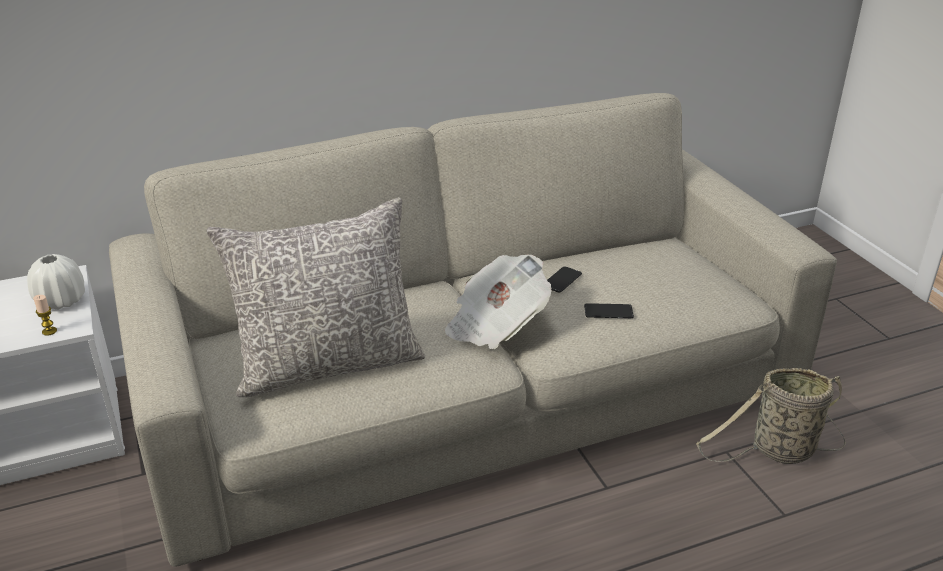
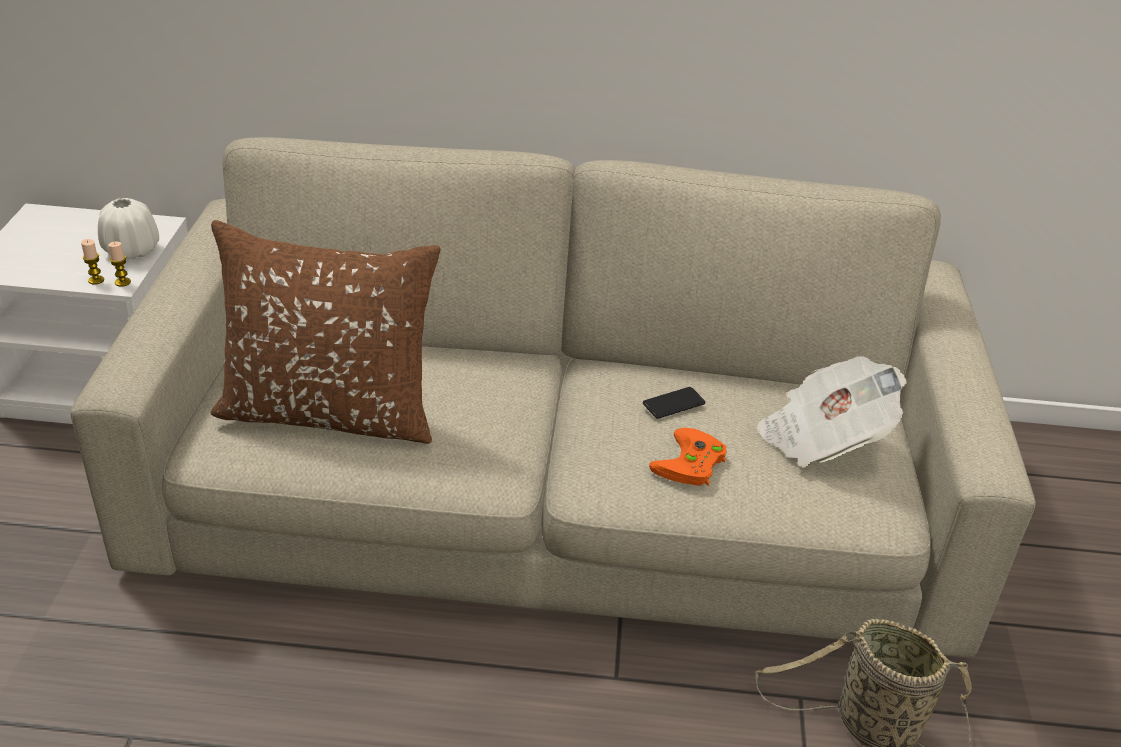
camera: 25 degrees right, 5 degrees up
grey pillow [207,197,425,397] -> brown pillow [211,220,441,444]
newspaper [445,255,552,349] -> newspaper moved to [757,356,907,468]
phone [584,303,634,318] -> orange game controller [649,428,727,486]
none -> candle [108,242,131,287]

